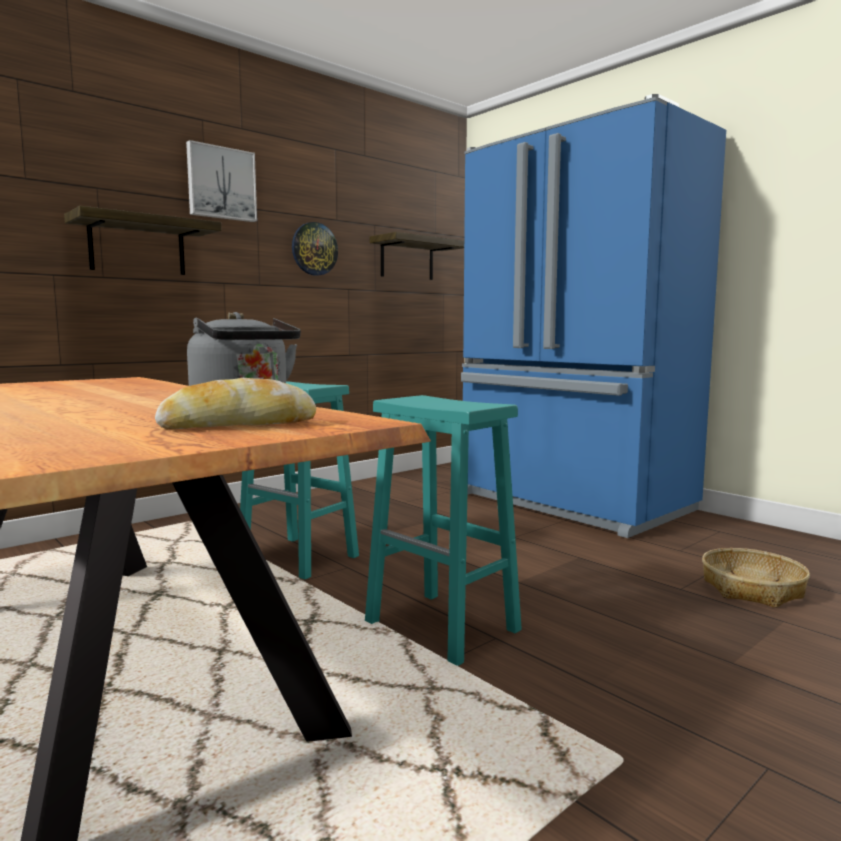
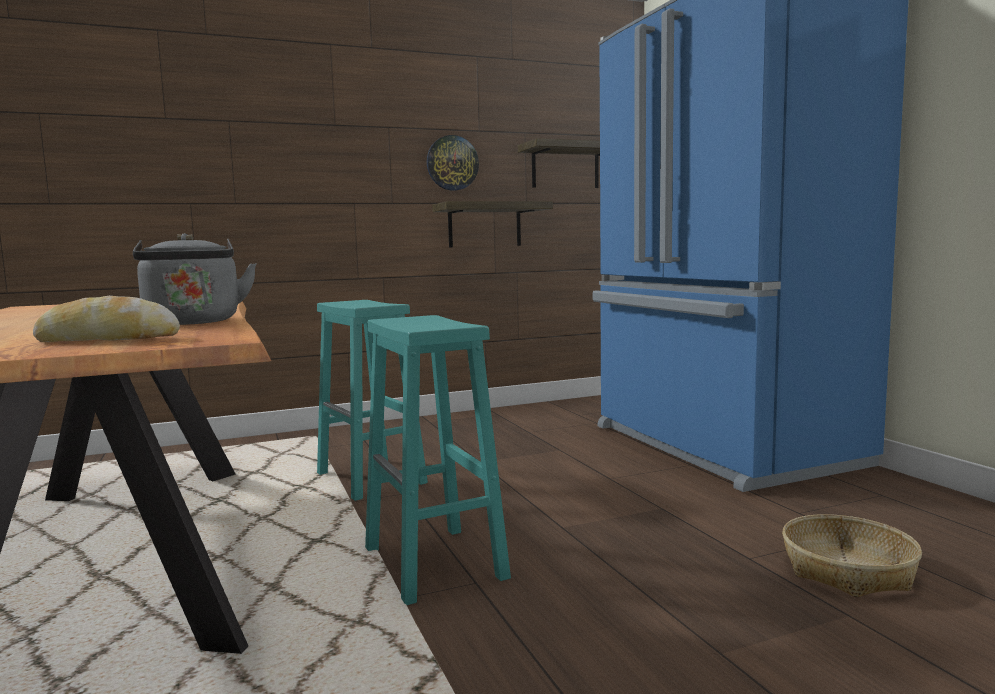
camera: 20 degrees right, 0 degrees up
shelf [64,206,222,275] -> shelf moved to [432,201,553,247]
picture [186,140,257,222] -> none

